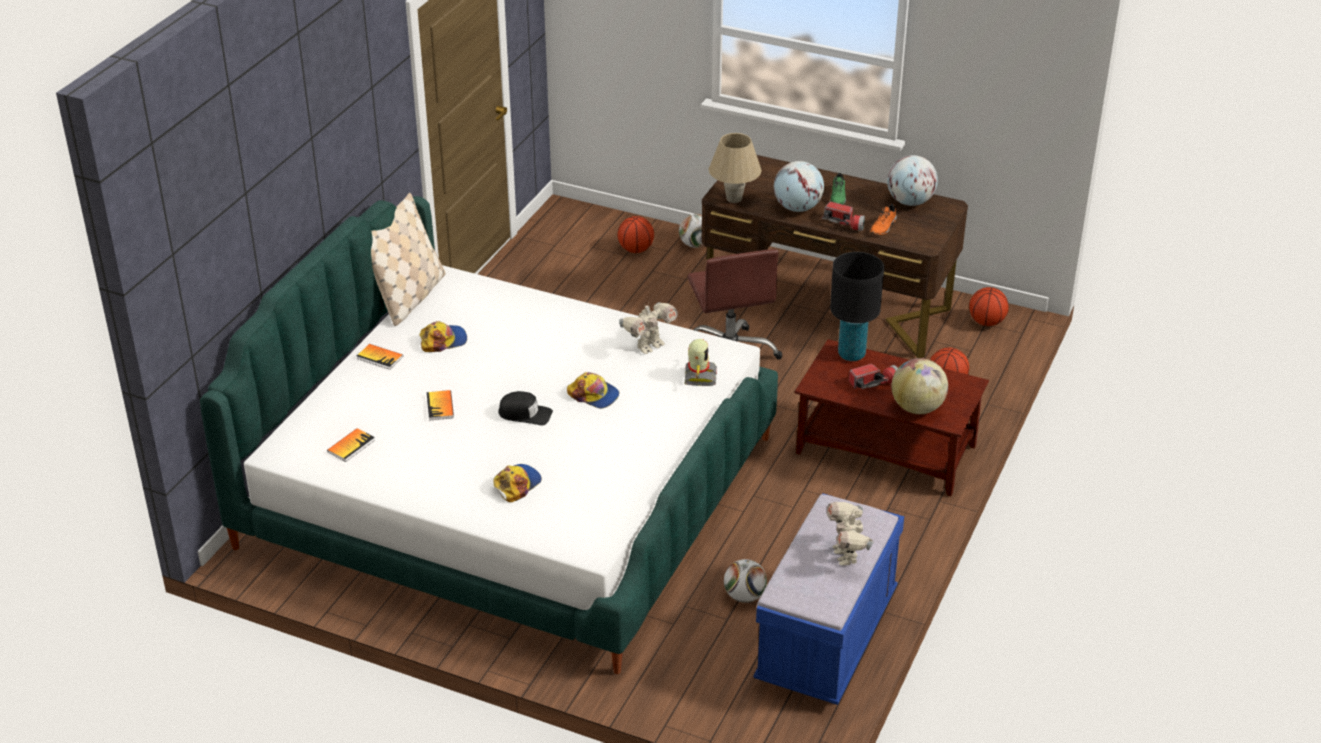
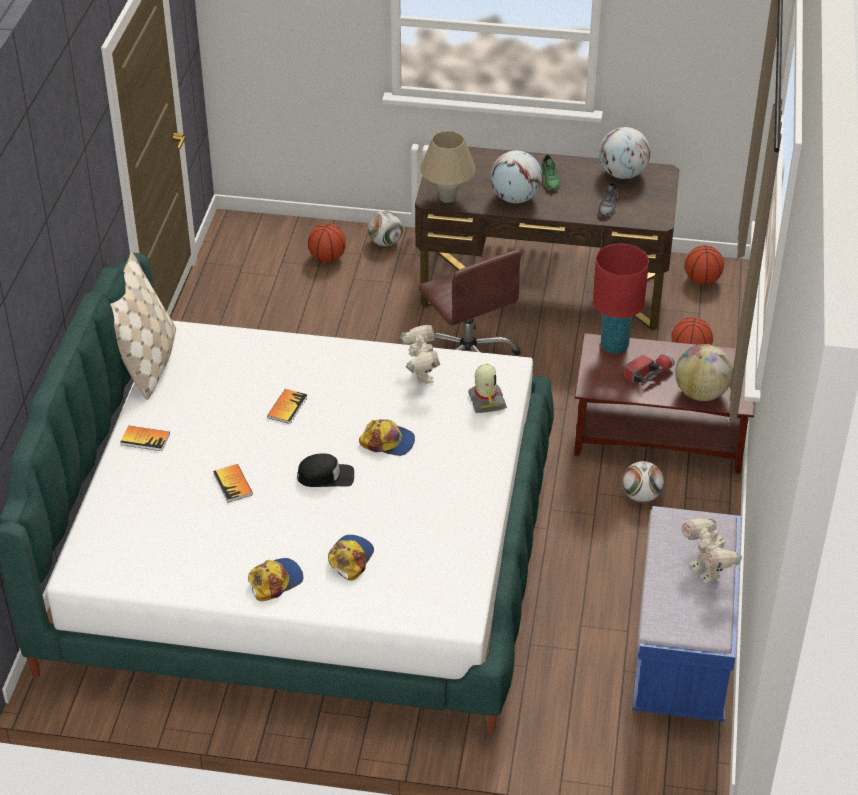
camera: 15 degrees left, 5 degrees up
book [327,428,375,462] -> book moved to [267,389,308,424]
cap [419,321,467,352] -> cap moved to [248,558,303,601]
toy robot [619,301,678,354] -> toy robot turned 45 degrees counterclockwise [401,325,440,384]
football [724,559,767,603] -> football moved to [622,461,664,503]
flashlight [822,202,865,231] -> none
black table lamp [830,252,884,361] -> red table lamp [593,244,649,354]
orange shoe [870,204,897,235] -> grey shoe [598,181,618,216]

